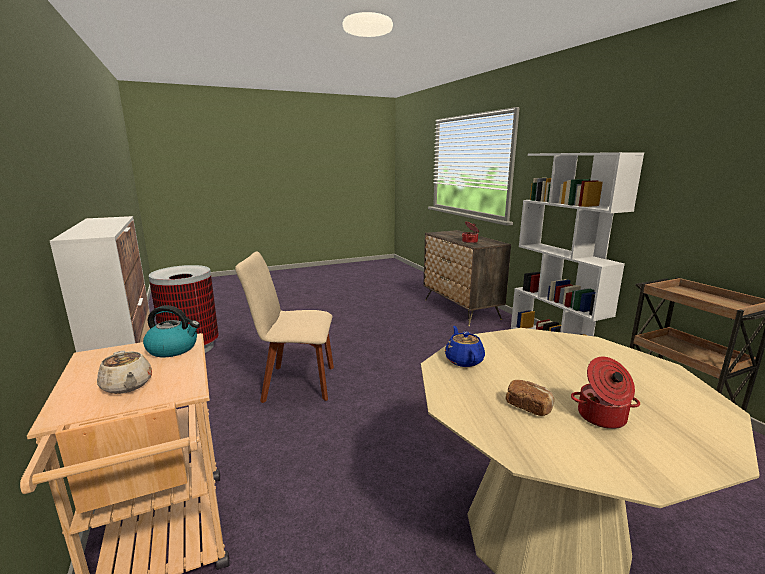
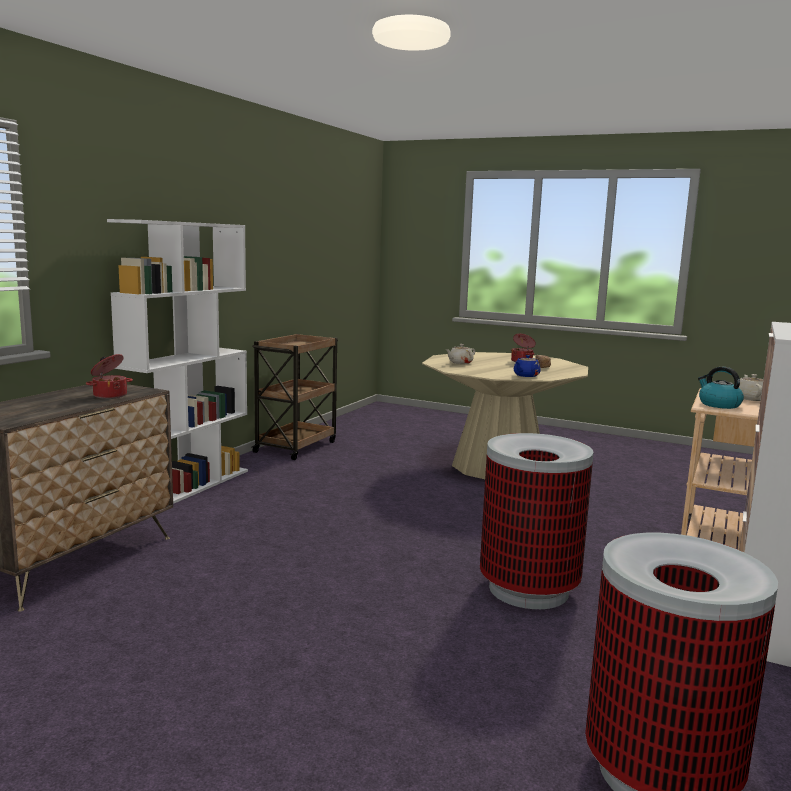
camera: 130 degrees left, 5 degrees down
beige chair [235,252,334,403] -> trash can [480,433,594,609]
none -> beige teapot [446,344,475,364]

